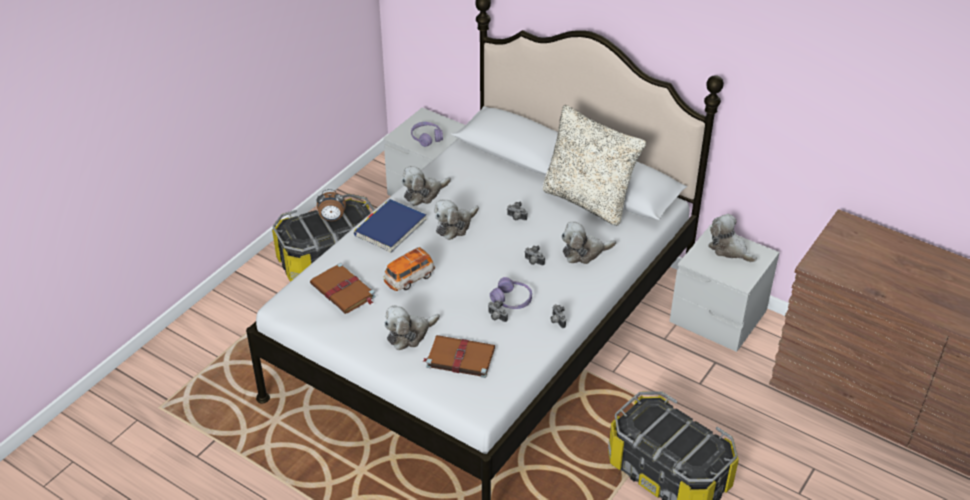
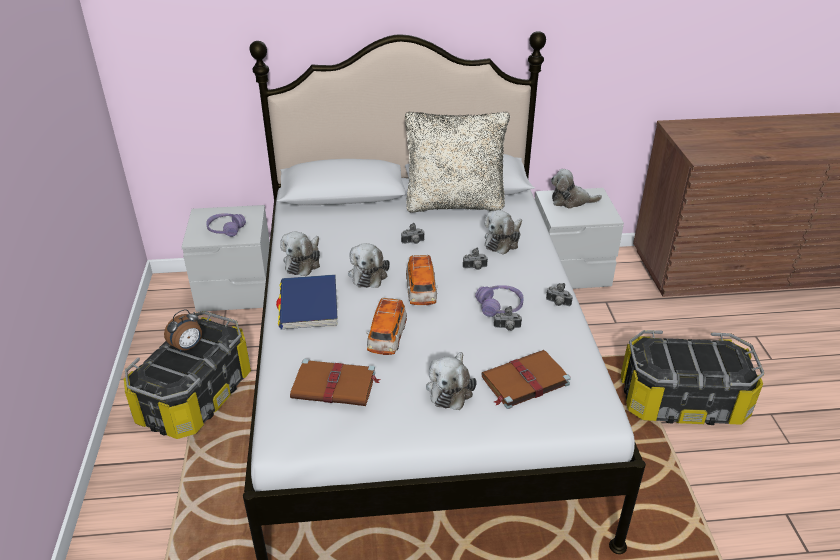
camera: 40 degrees left, 5 degrees down
none -> toy car [406,255,438,305]

